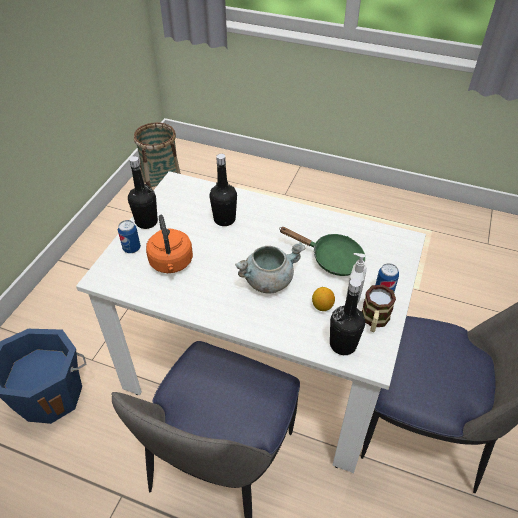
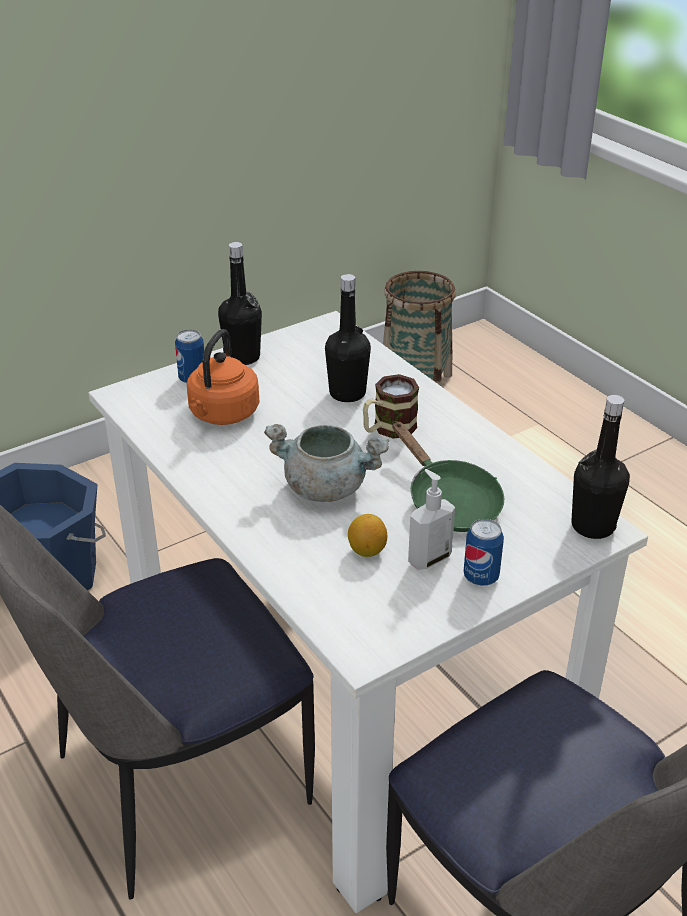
camera: 35 degrees right, 10 degrees down
black bottle [330,278,365,355] -> black bottle moved to [571,395,630,539]
mug [362,285,396,332] -> mug moved to [363,374,419,439]

